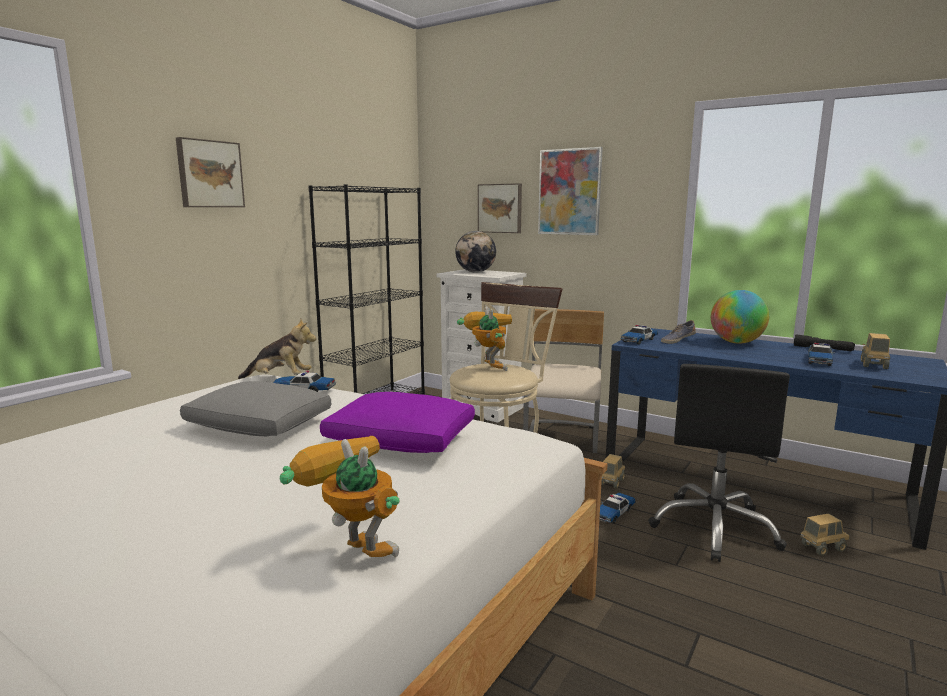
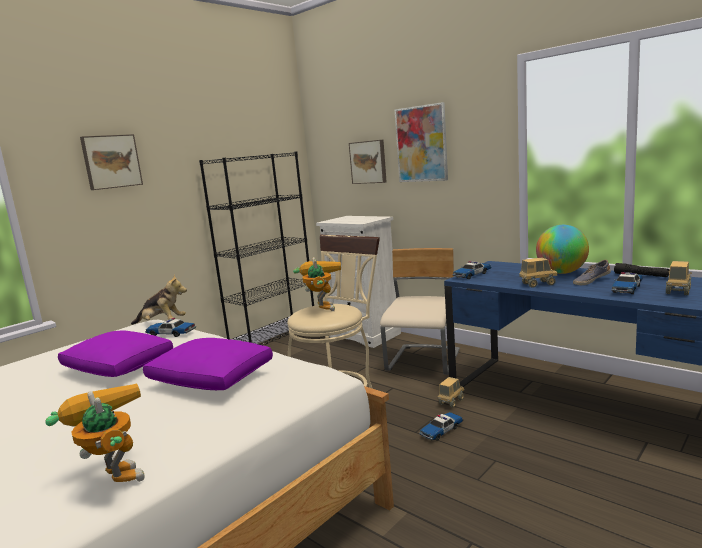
camera: 10 degrees right, 0 degrees up
grey pillow [180,381,331,436] -> purple pillow [58,331,173,377]
globe [455,231,496,273] -> none
black office chair [648,364,790,562] -> none
shoe [661,320,696,344] -> shoe moved to [573,260,611,285]
toy truck [800,513,850,556] -> toy truck moved to [519,258,558,288]

